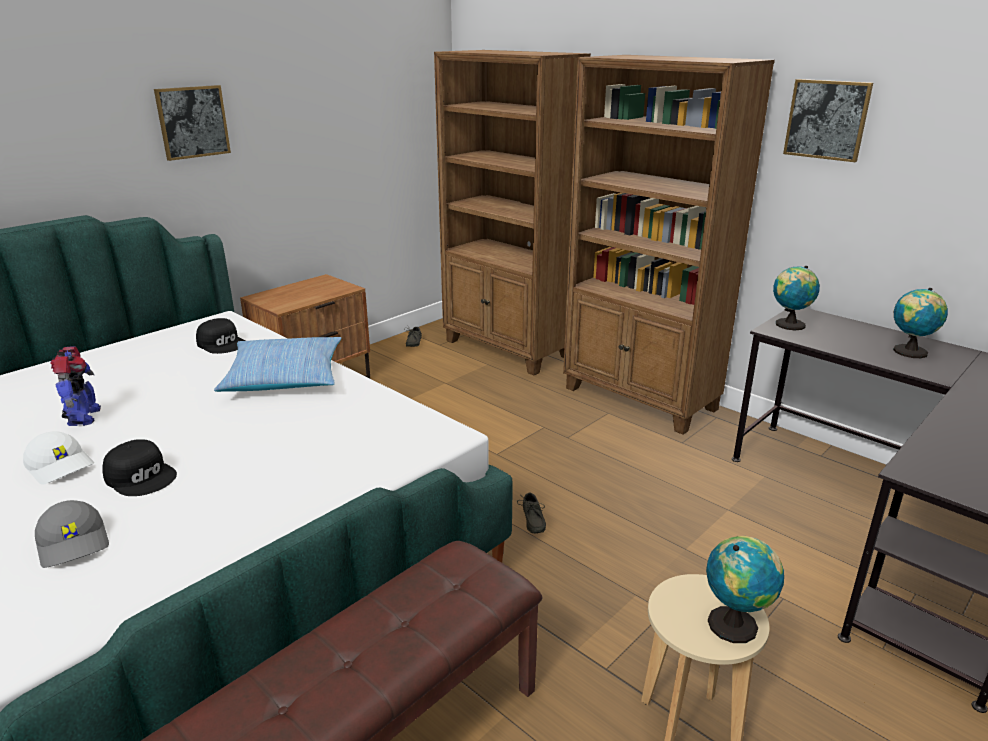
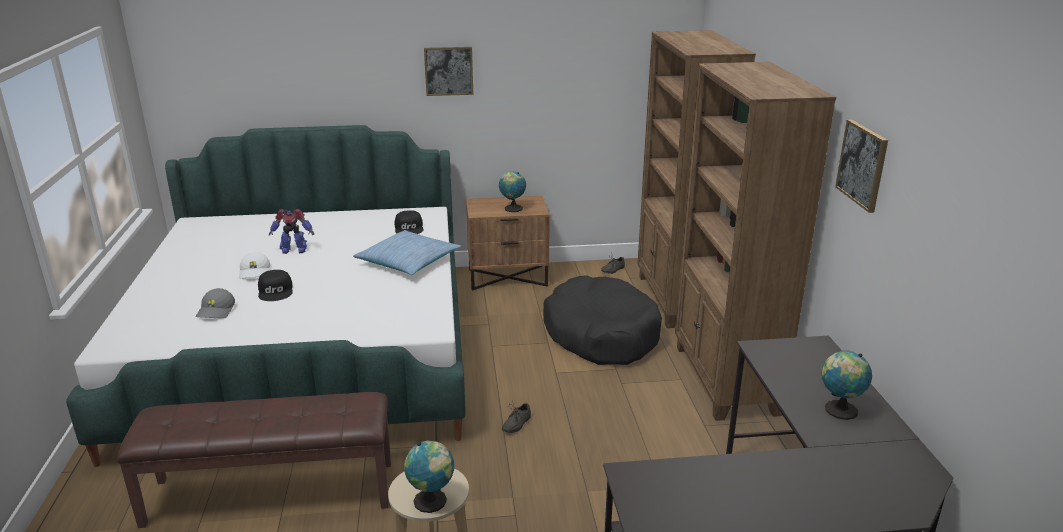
camera: 40 degrees right, 0 degrees up
toy robot [51,347,101,426] -> toy robot turned 60 degrees clockwise [269,209,314,254]
globe [773,266,820,330] -> globe moved to [499,171,526,212]
none -> black dog bed [543,275,662,365]

